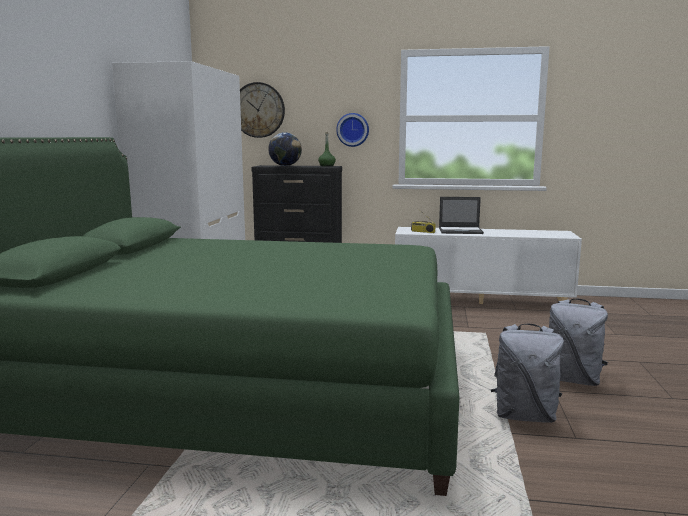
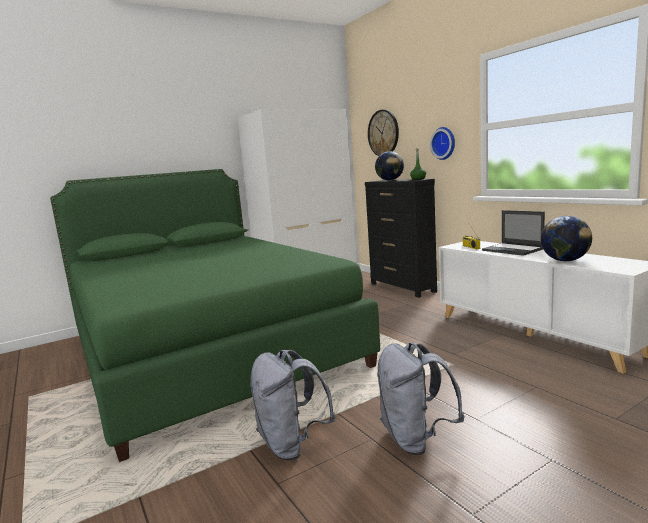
camera: 50 degrees right, 0 degrees up
none -> globe [541,216,592,261]

